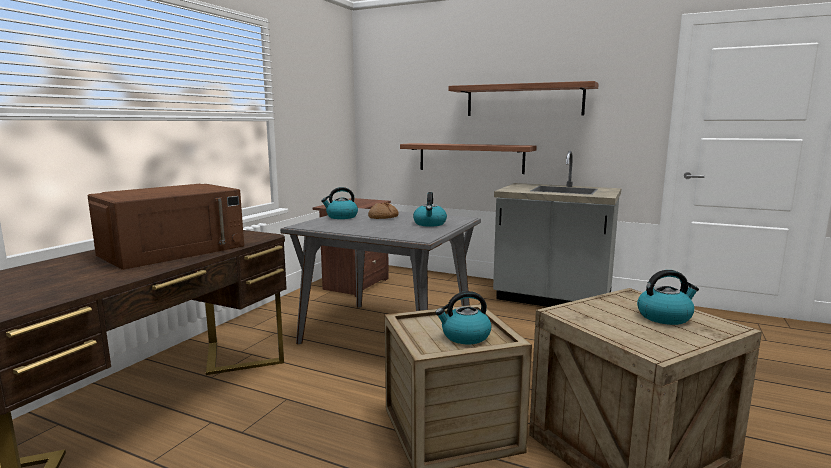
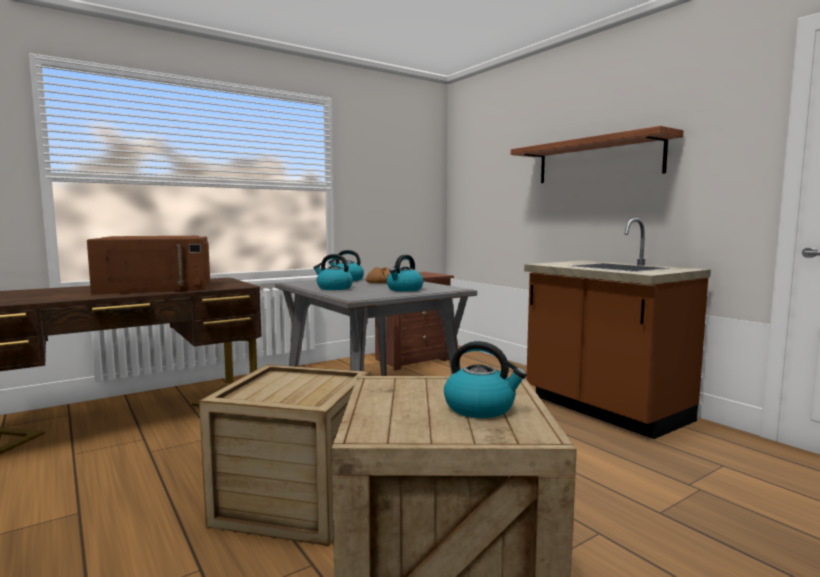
camera: 30 degrees right, 5 degrees down
shelf [400,143,537,174] -> none
kettle [435,291,491,344] -> kettle moved to [313,254,353,290]
grey counter [493,151,621,307] -> brown counter [524,218,711,439]

